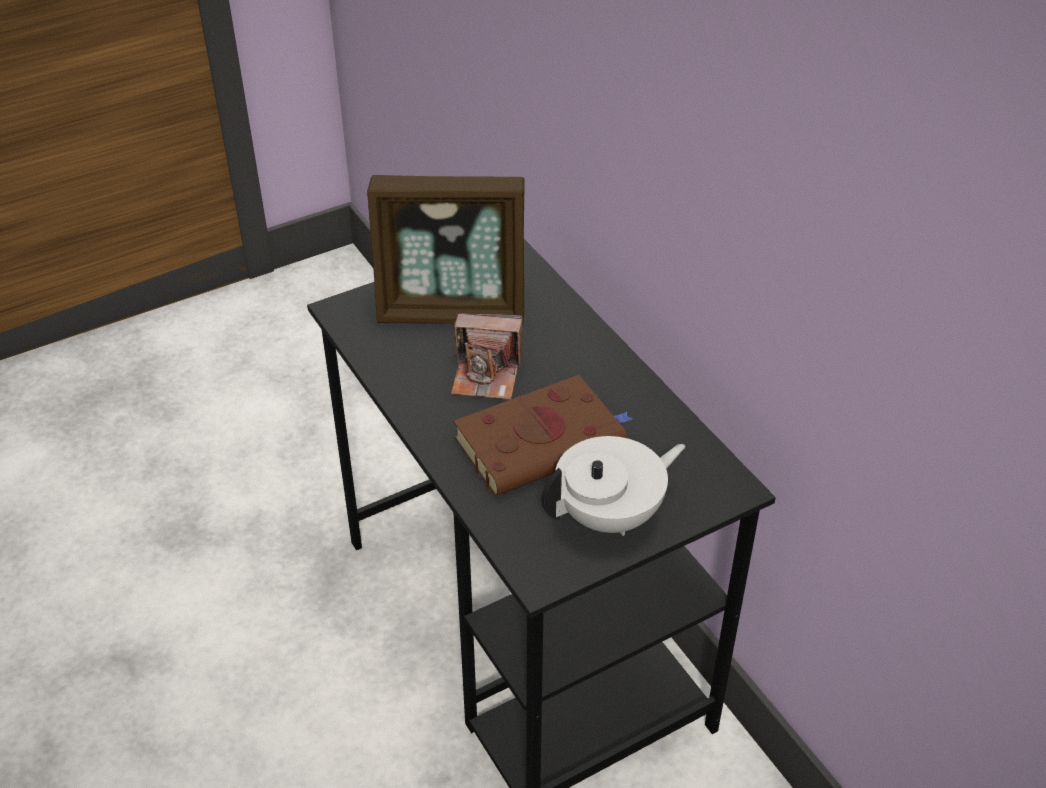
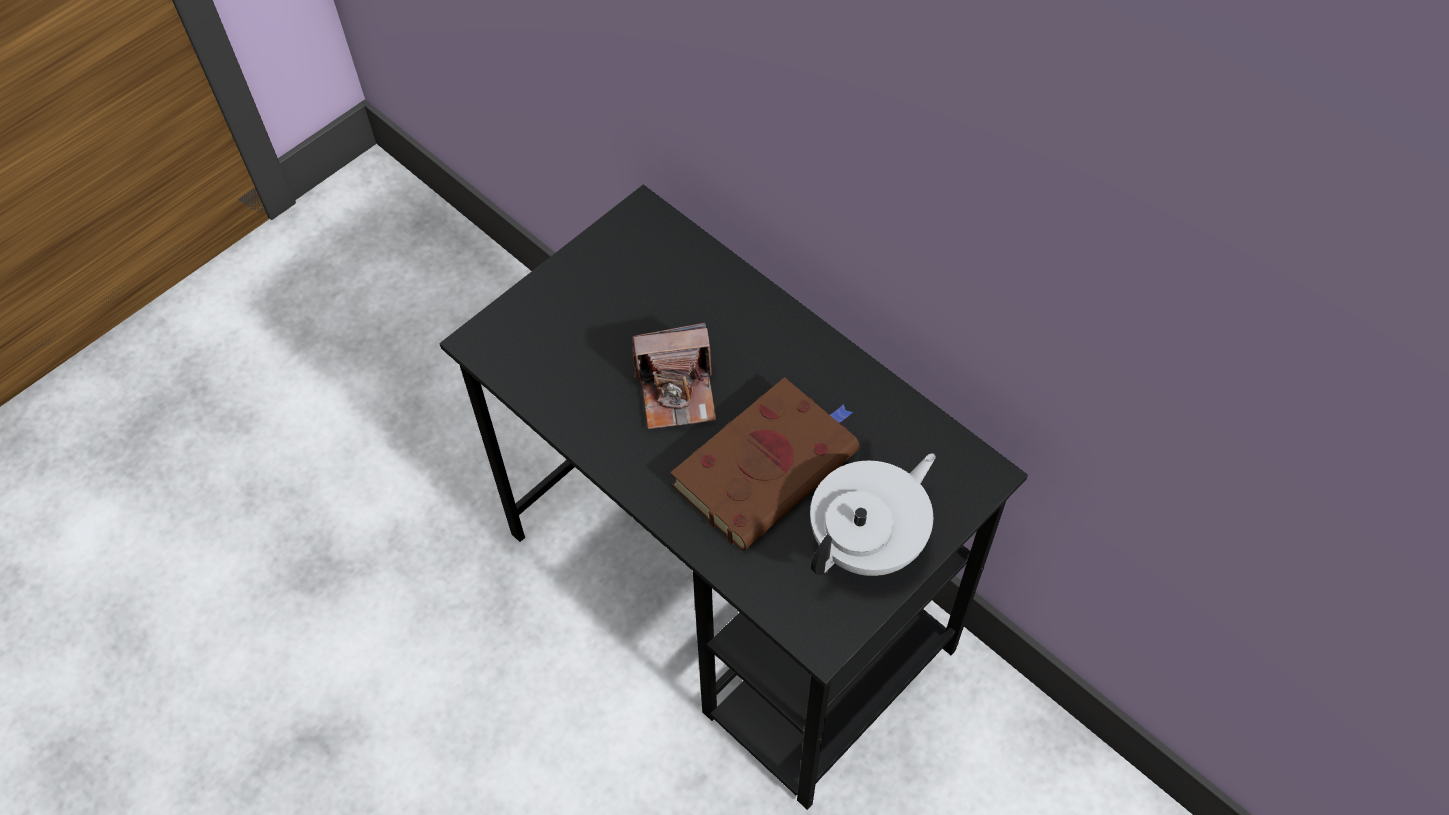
camera: 15 degrees left, 15 degrees up
picture frame [367,175,525,324] -> none

